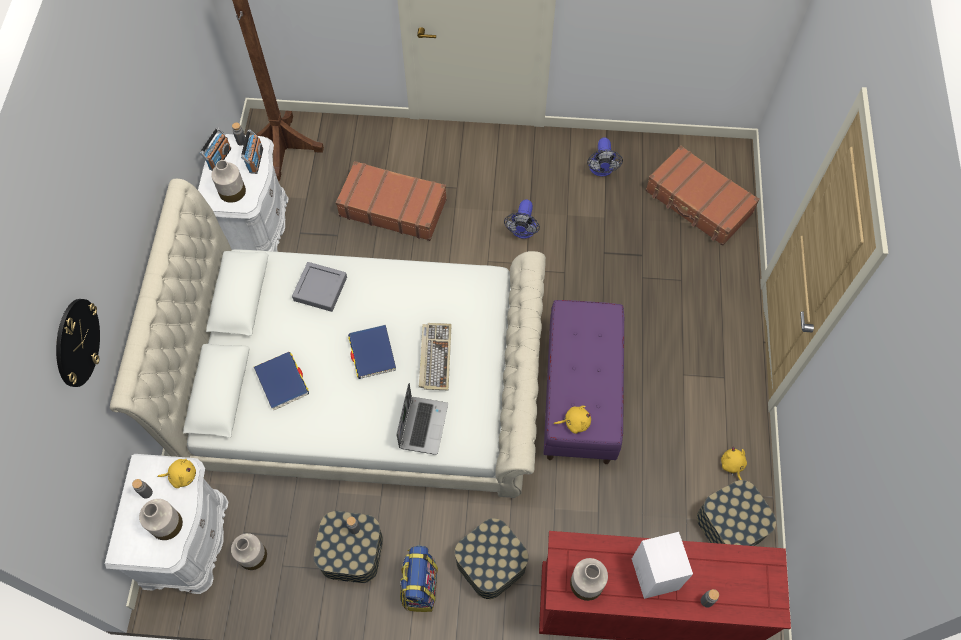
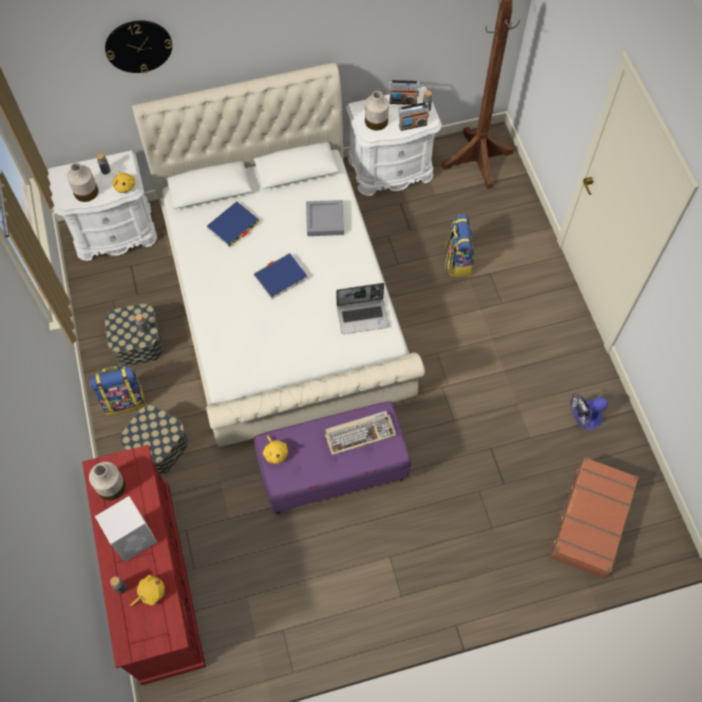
camera: 70 degrees right, 0 degrees up
beige vase [231,533,267,570] -> none
brown suitcase [336,161,447,241] -> backpack [443,214,474,277]
laptop [397,383,448,455] -> laptop moved to [336,283,389,334]
keyboard [419,323,452,390] -> keyboard moved to [325,411,397,455]
fan [504,199,540,239] -> none
storage box [697,480,776,546] -> none
yellow plush toy [721,446,747,480] -> yellow plush toy moved to [130,575,165,606]

